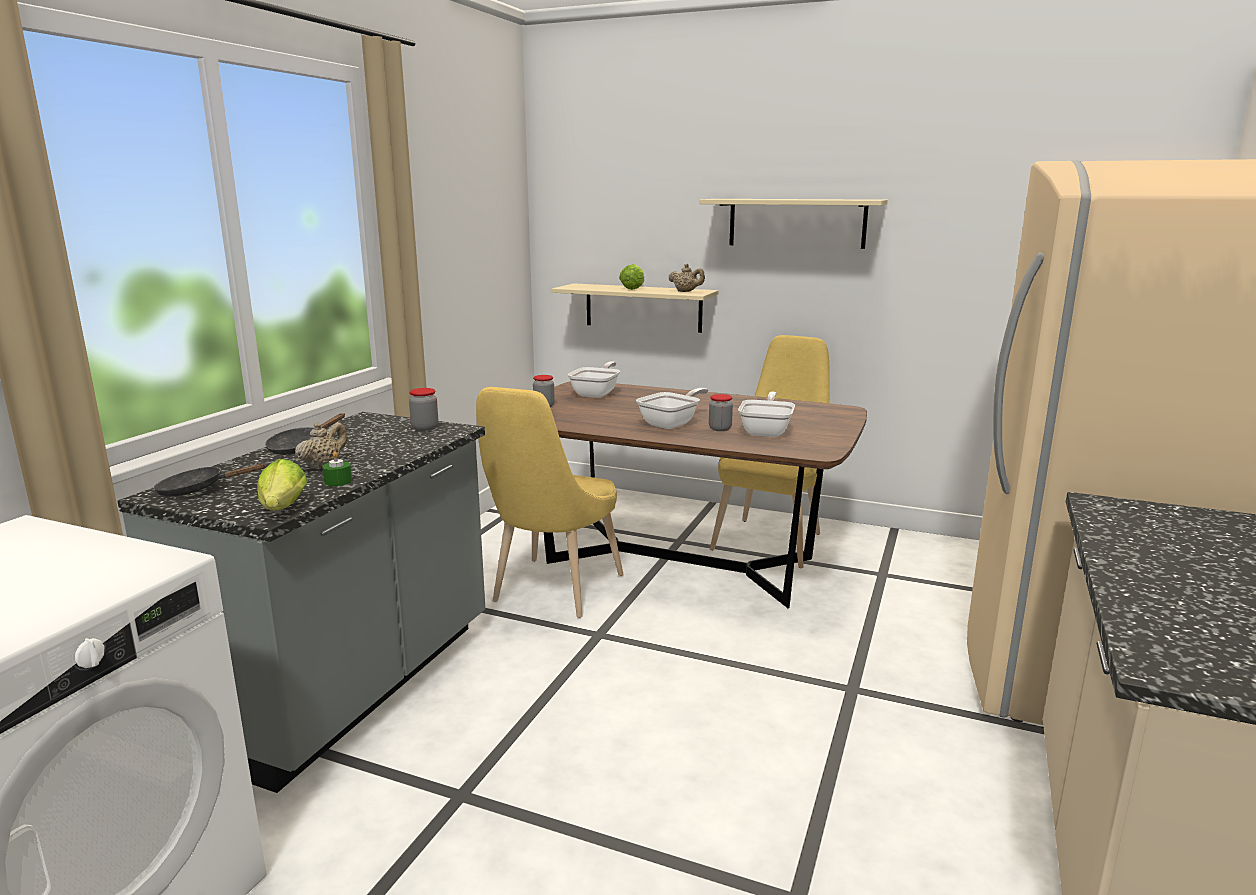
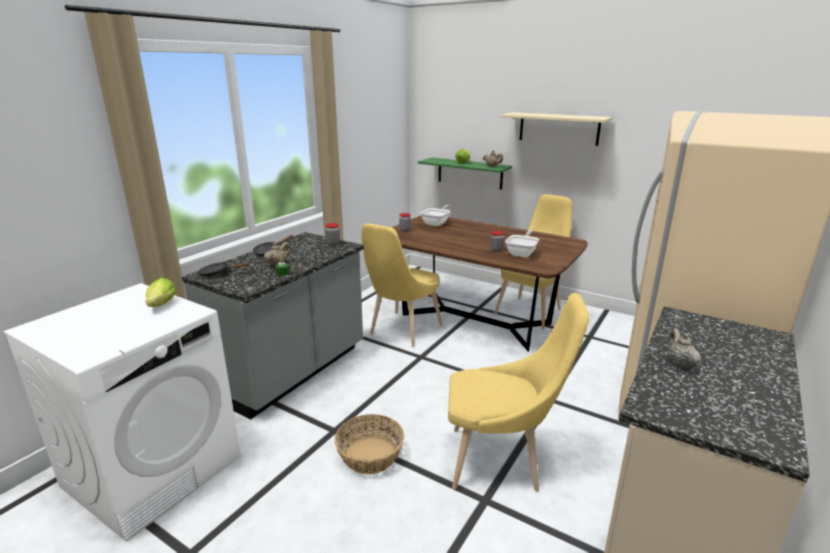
camera: 10 degrees right, 5 degrees up
lettuce [257,459,308,511] -> lettuce moved to [146,278,176,307]
beige shelf [551,283,719,333] -> green shelf [418,157,512,190]
frying pan [636,388,708,429] -> none
none -> basket [334,414,404,474]
none -> yellow chair [448,293,589,491]
none -> beige teapot [668,328,701,368]

